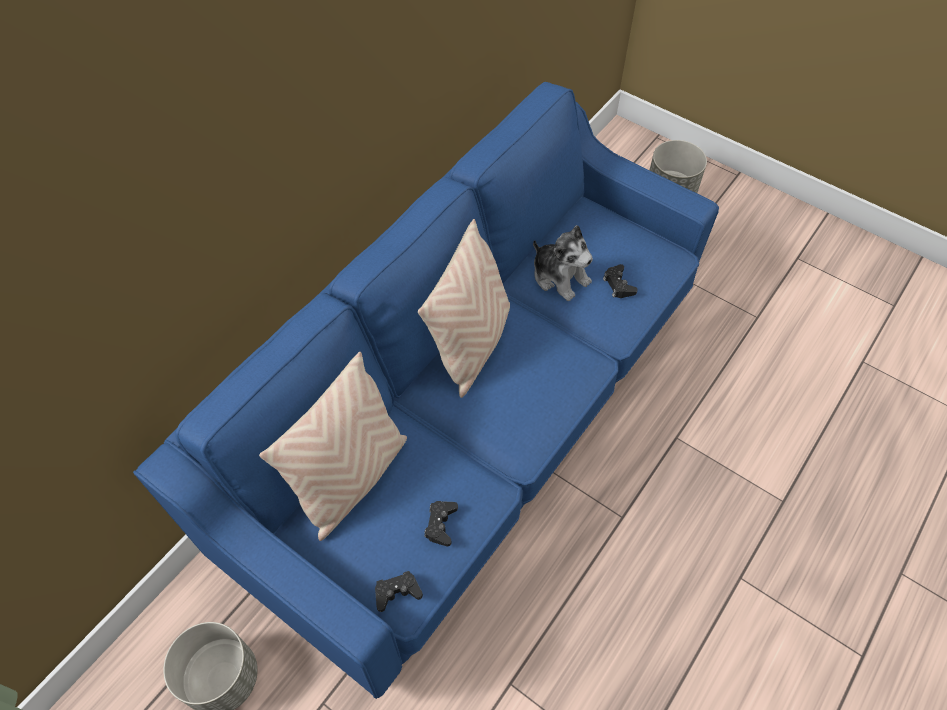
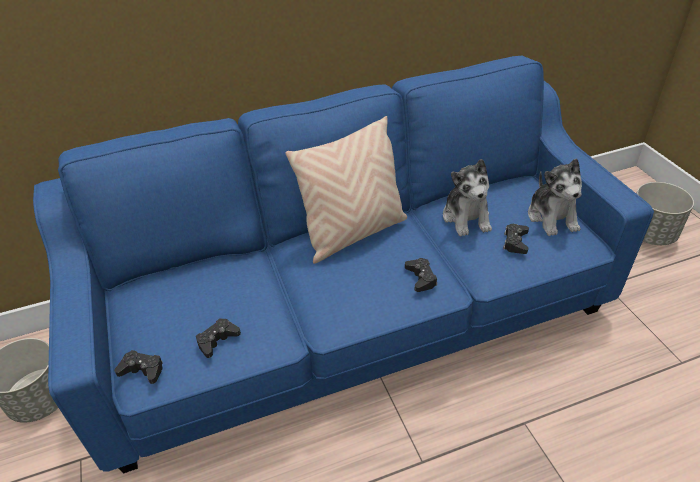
camera: 35 degrees right, 15 degrees down
beige pillow [259,352,407,541] -> none
none -> black game controller [405,258,437,292]
none -> plush toy [528,158,582,236]

